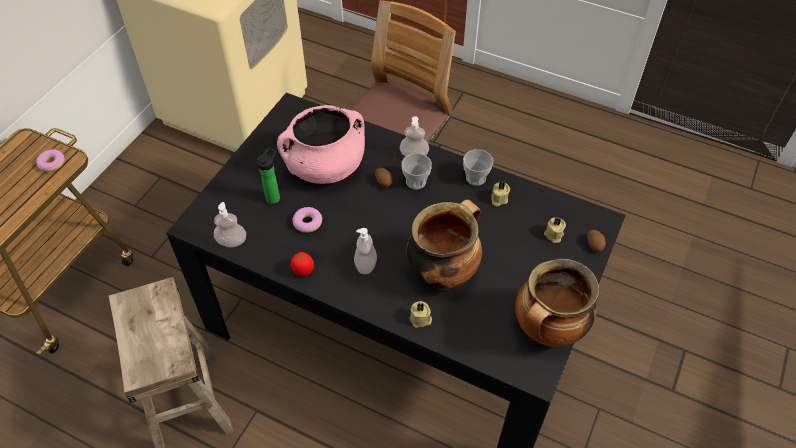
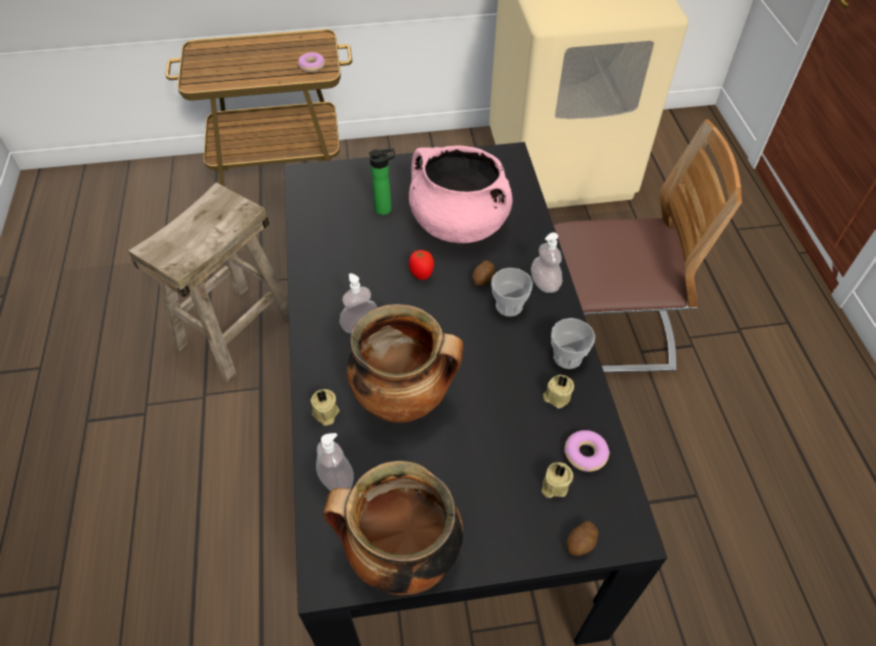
camera: 55 degrees right, 0 degrees up
soap dispenser [214,202,246,247] -> soap dispenser moved to [316,433,354,491]
tomato [290,252,314,276] -> tomato moved to [409,250,434,280]
donut [292,207,322,233] -> donut moved to [564,430,610,472]

